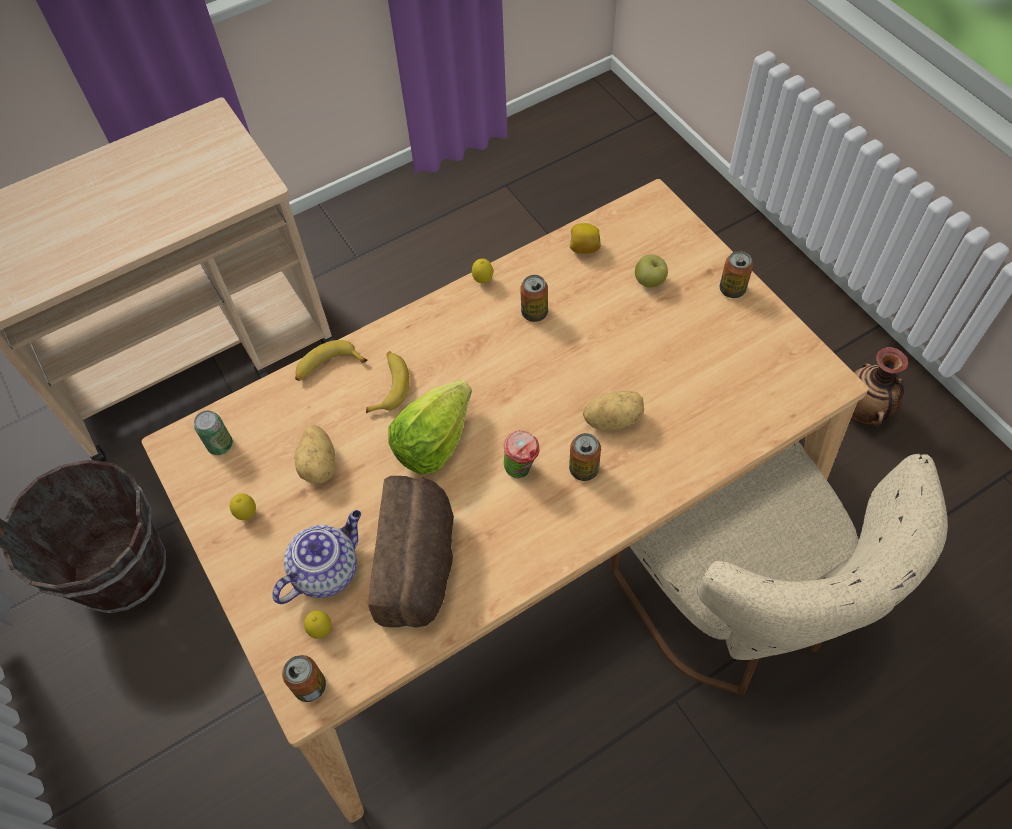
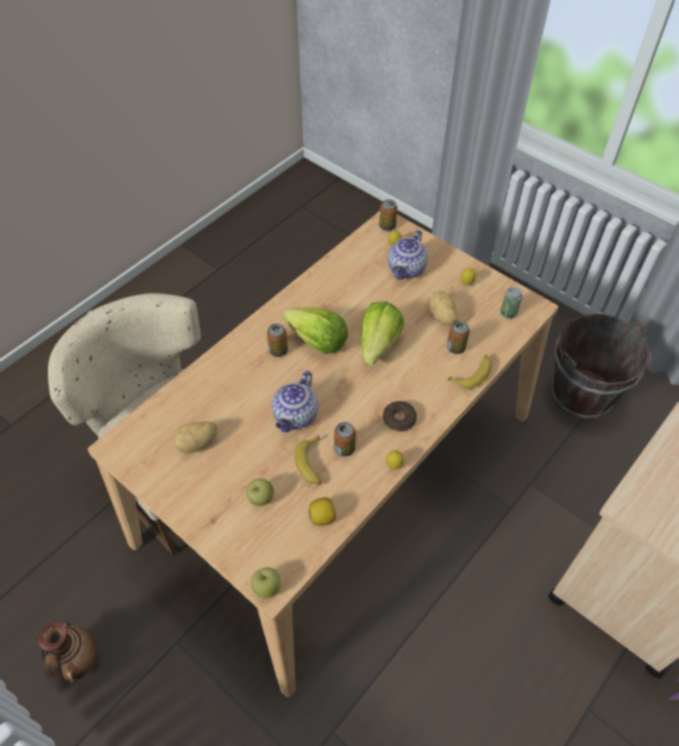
camera: 160 degrees right, 5 degrees down
banana [366,351,409,414] -> banana moved to [294,435,322,485]
bread [368,476,454,627] -> none
cup [504,430,539,479] -> lettuce [282,307,348,354]
potato [583,391,644,431] -> potato moved to [173,421,217,454]
can [720,251,753,298] -> can moved to [447,321,470,354]
none -> apple [251,567,281,598]
none -> teapot [272,371,318,432]
none -> donut [383,401,417,432]

